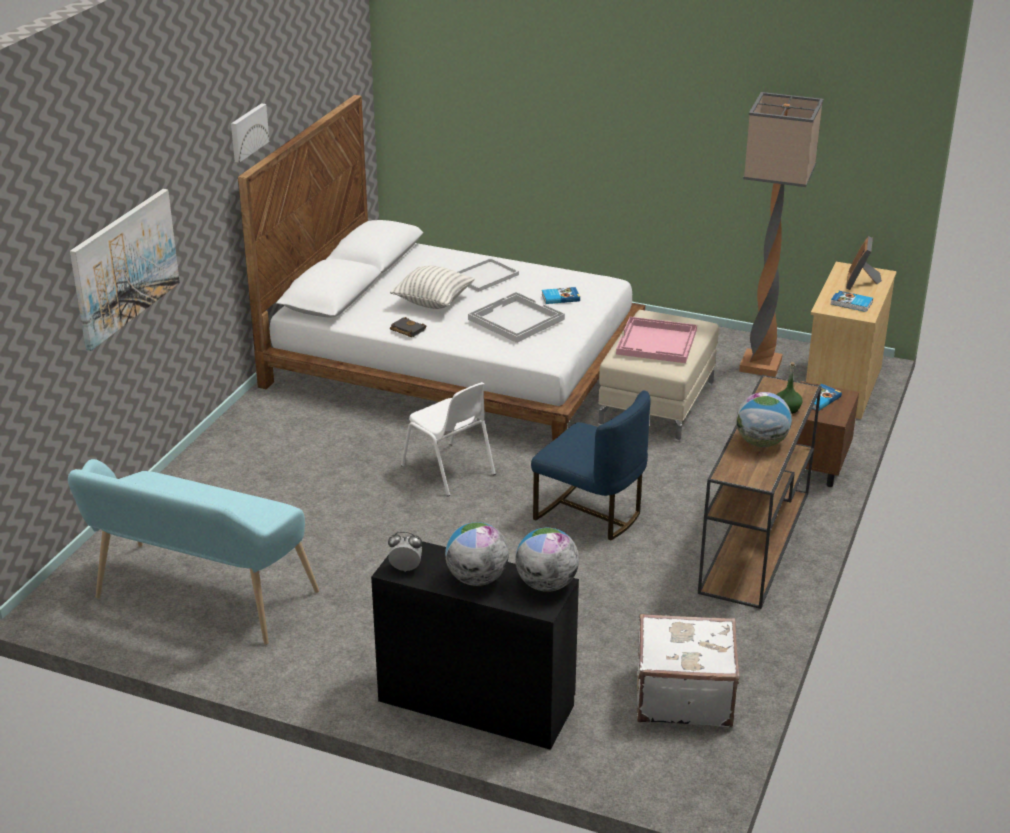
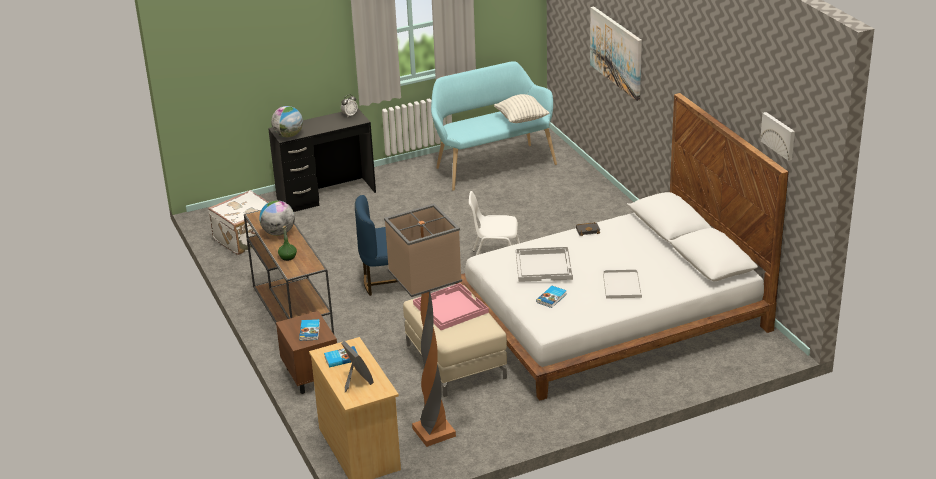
camera: 135 degrees right, 0 degrees up
picture [231,103,269,163] -> picture moved to [760,112,795,161]
pillow [390,266,475,309] -> pillow moved to [494,94,549,123]
globe [445,522,509,586] -> none

